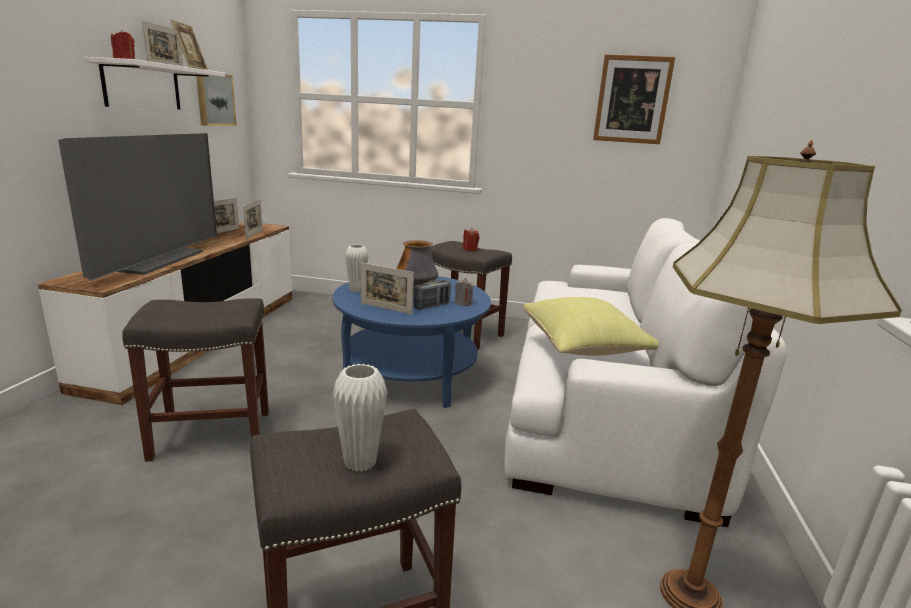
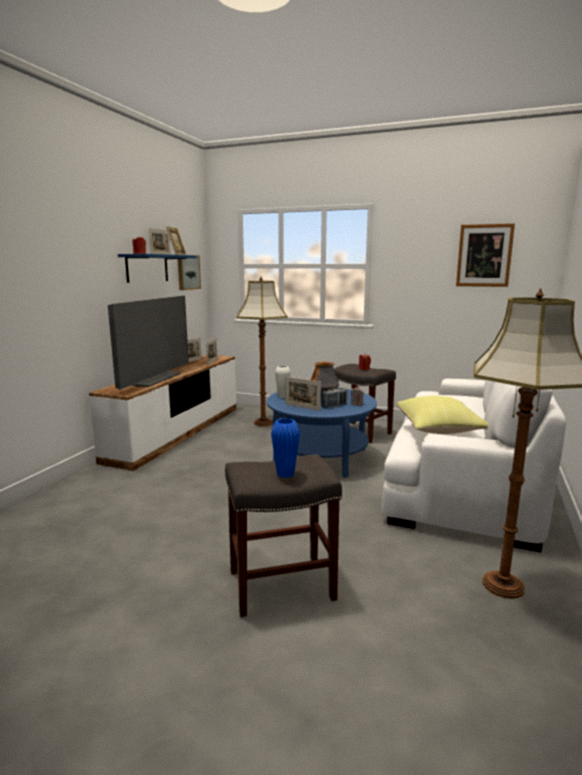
camera: 10 degrees right, 5 degrees down
white shelf [84,57,225,109] -> blue shelf [118,254,197,283]
grey stool [122,298,269,462] -> none
white vase [333,364,387,471] -> blue vase [271,418,300,478]
none -> floor lamp [237,276,287,426]

